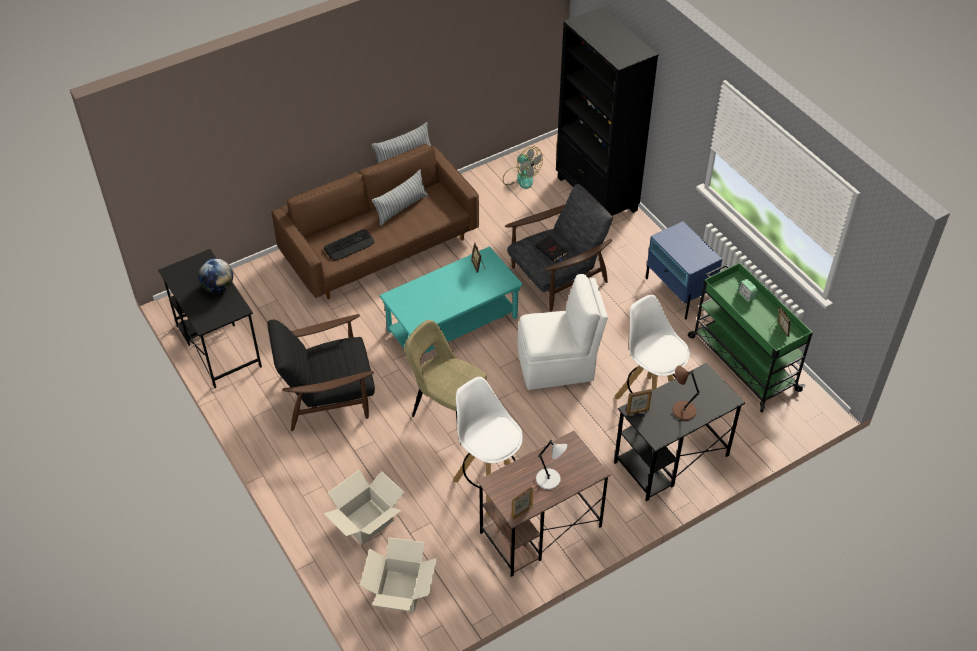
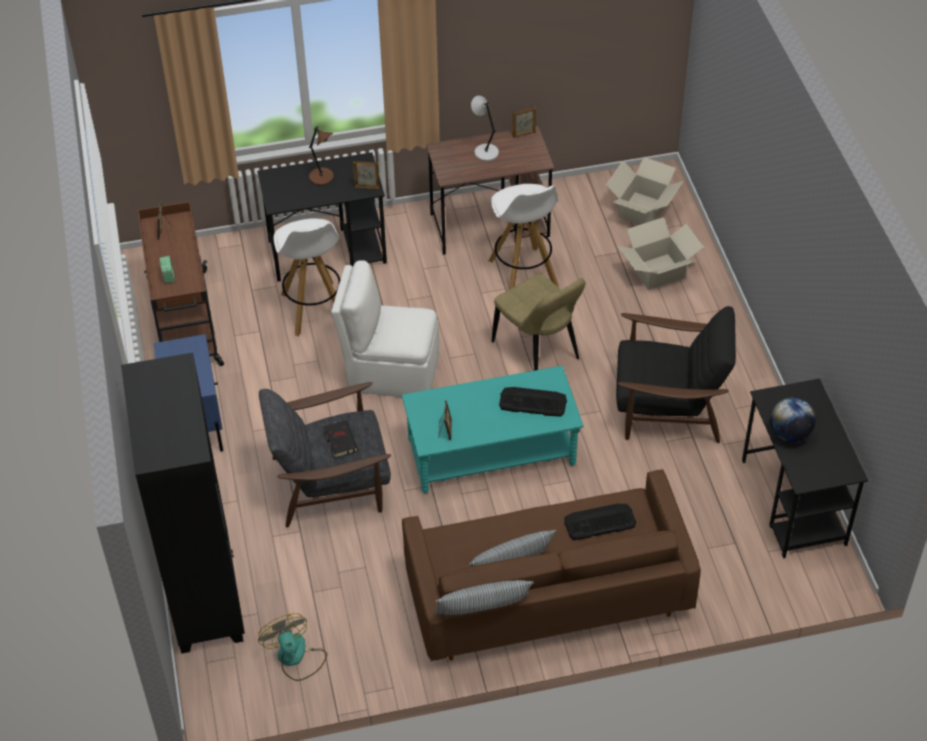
camera: 160 degrees left, 0 degrees up
green cart [688,263,813,412] -> brown cart [137,201,224,366]
none -> keyboard [499,387,567,417]

